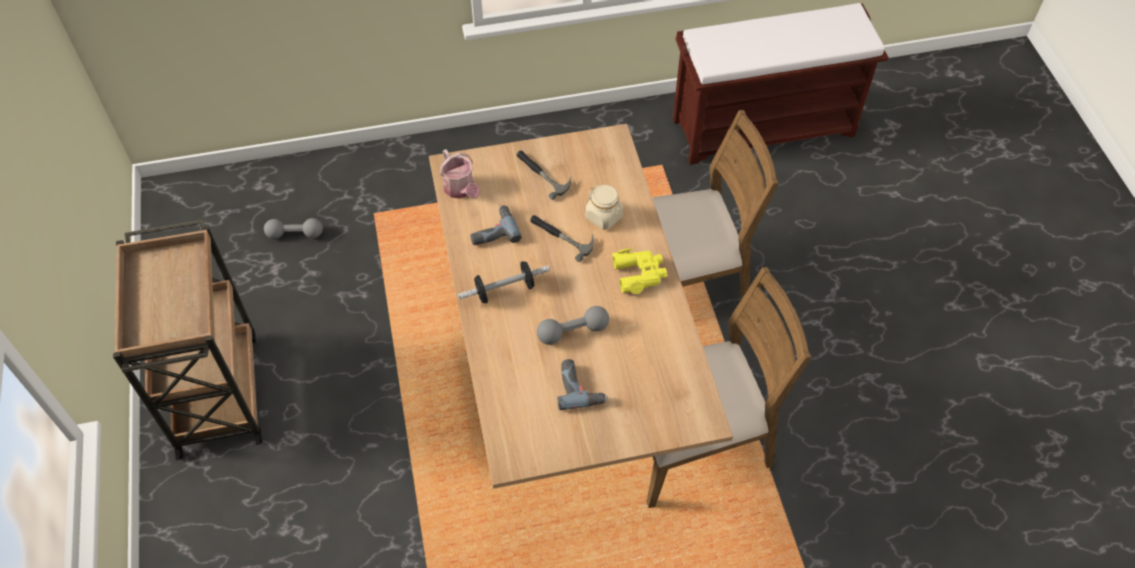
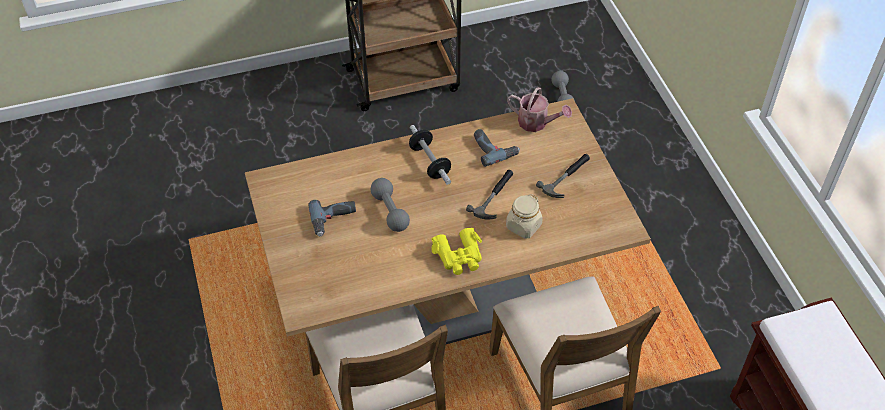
camera: 85 degrees right, 5 degrees down
watering can [440,149,480,199] -> watering can turned 120 degrees counterclockwise [507,87,572,132]

